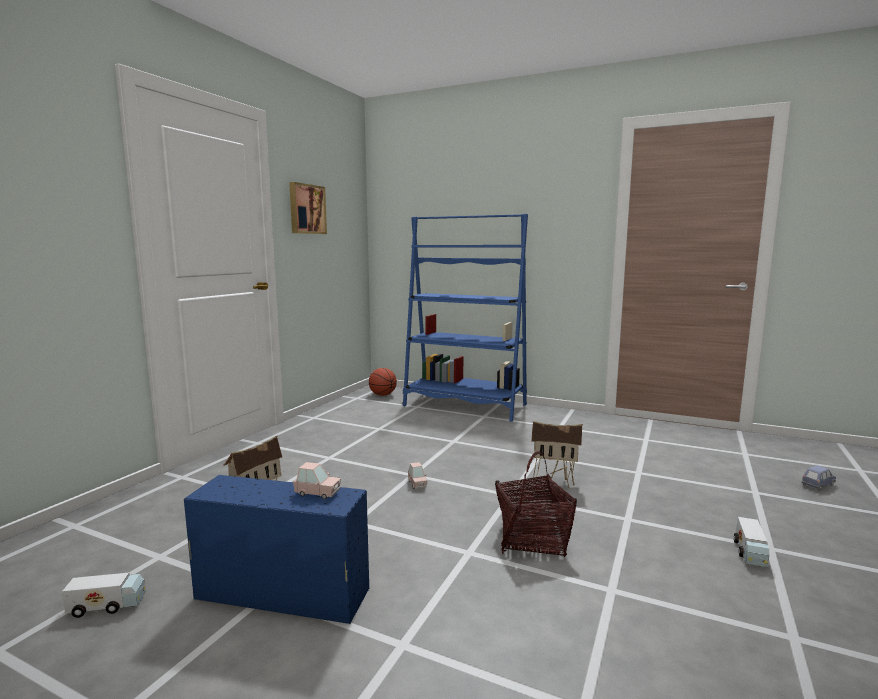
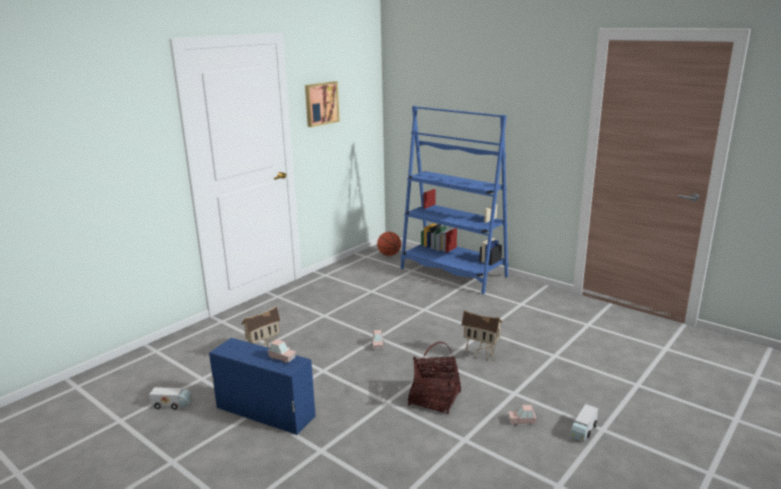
camera: 15 degrees right, 10 degrees up
blue toy car [802,466,836,491] -> none
none -> pink toy car [508,405,536,426]

